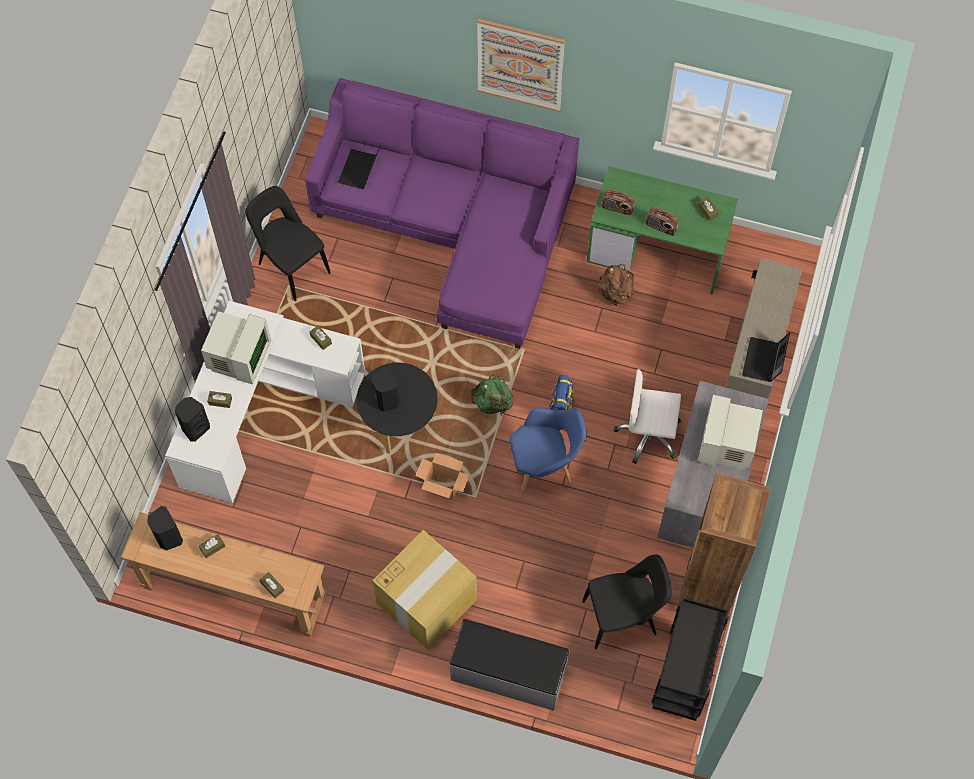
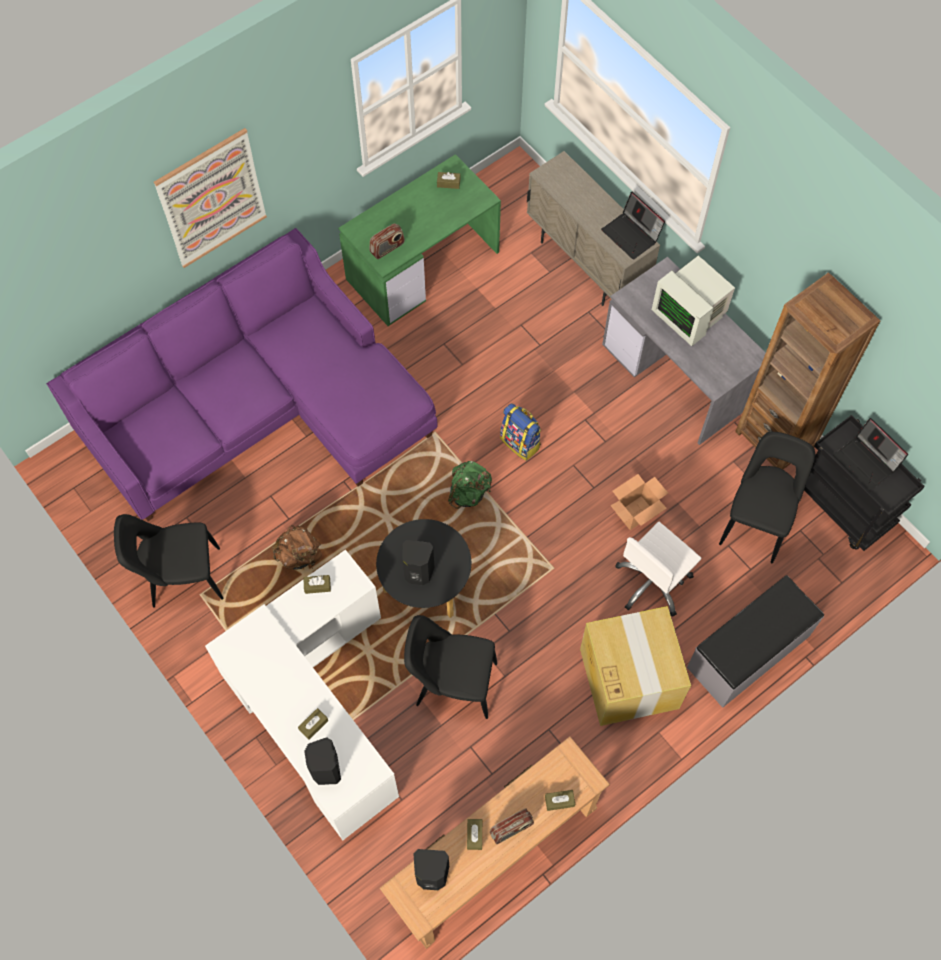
camera: 55 degrees left, 0 degrees up
monitor [201,311,271,384] -> none
laptop [338,143,382,189] -> laptop moved to [833,418,908,491]
cardboard box [415,453,470,500] -> cardboard box moved to [611,474,668,530]
blue armchair [509,408,587,498] -> none
brown backpack [598,264,634,306] -> brown backpack moved to [272,525,322,570]
white office chair [614,369,681,464] -> white office chair moved to [615,522,701,616]
radio [645,207,679,236] -> radio moved to [490,808,534,844]
none -> black chair [404,615,497,719]

